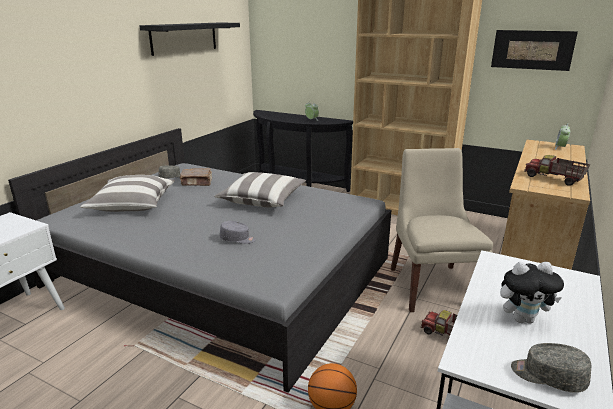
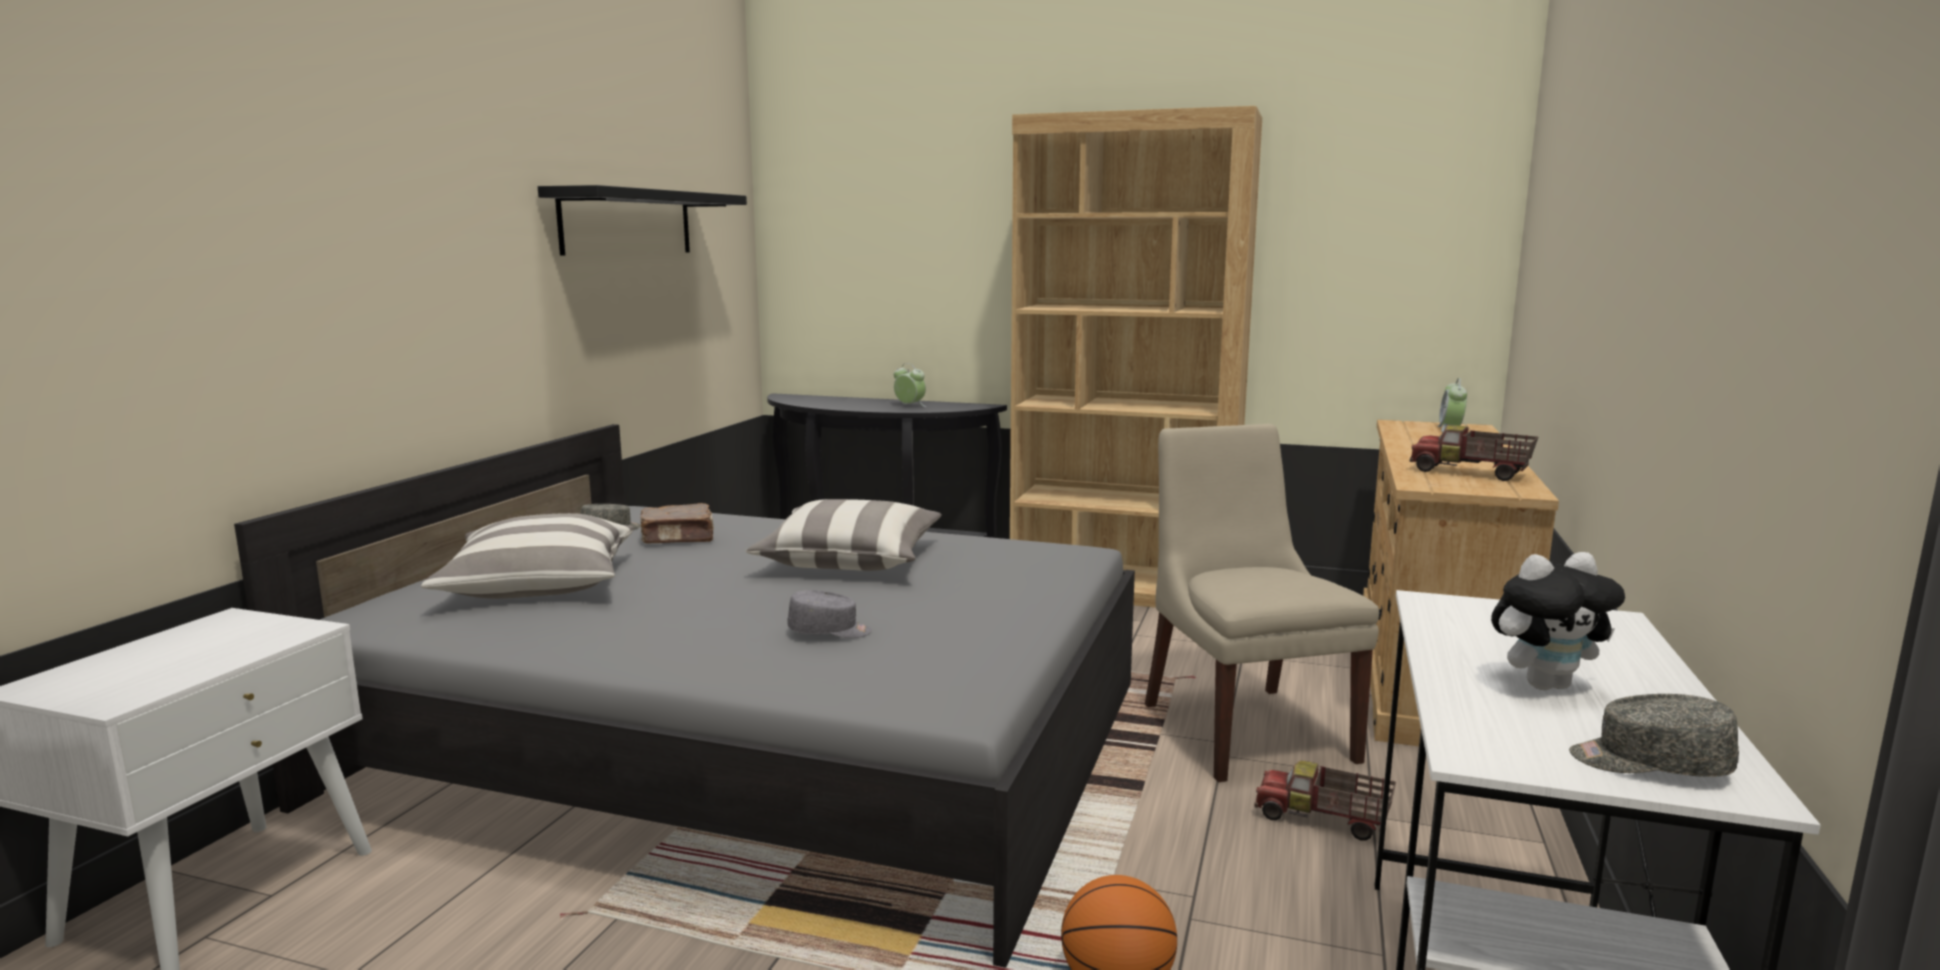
camera: 10 degrees left, 10 degrees down
picture [491,30,578,71] -> none

